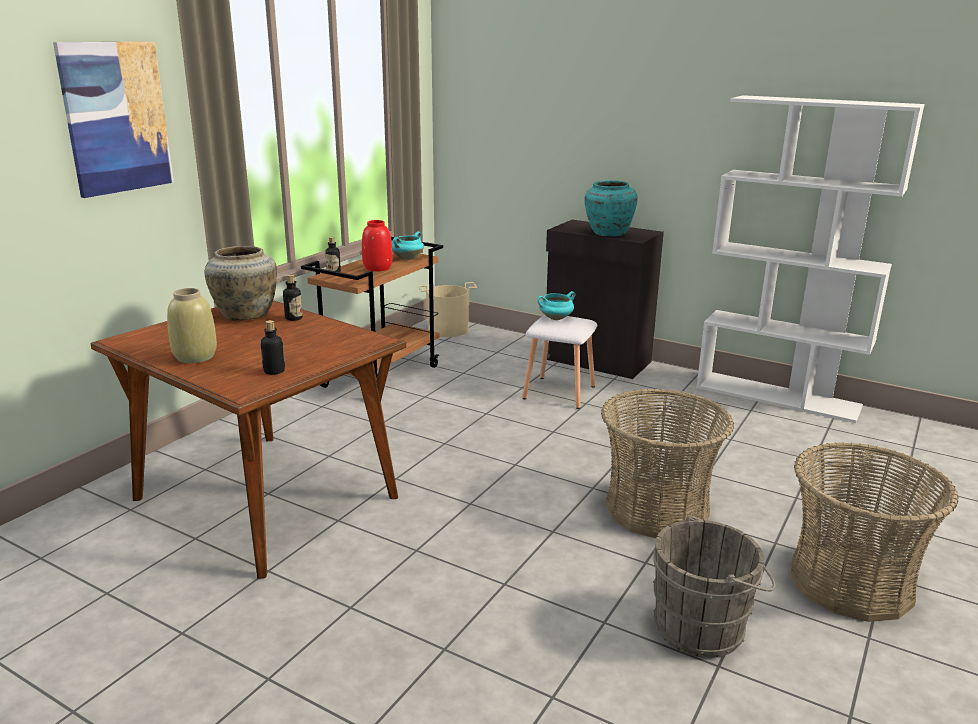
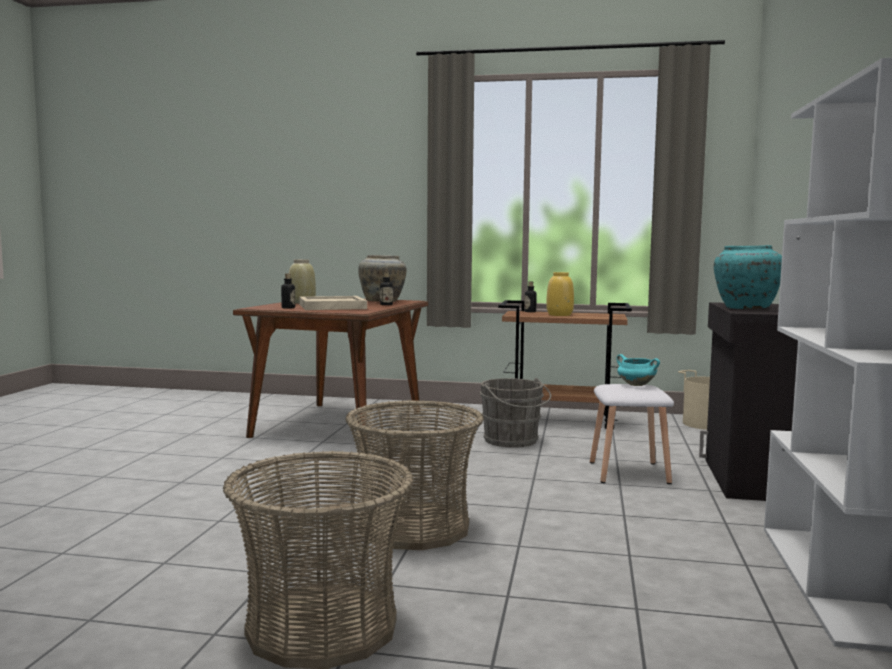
camera: 70 degrees right, 15 degrees down
picture [53,42,174,198] -> none
red vase [362,220,393,272] -> yellow vase [546,272,574,316]
turquoise cooking pot [392,232,424,260] -> none
grey bucket [653,515,776,658] -> grey bucket moved to [480,378,551,448]
none -> beige tray [299,296,367,310]

